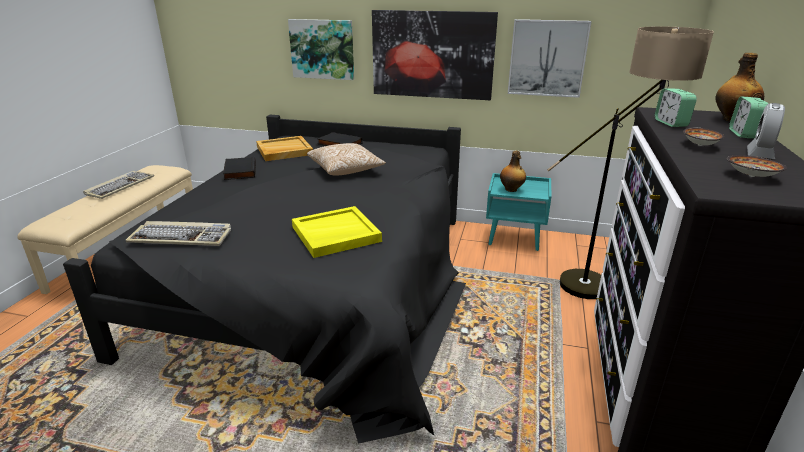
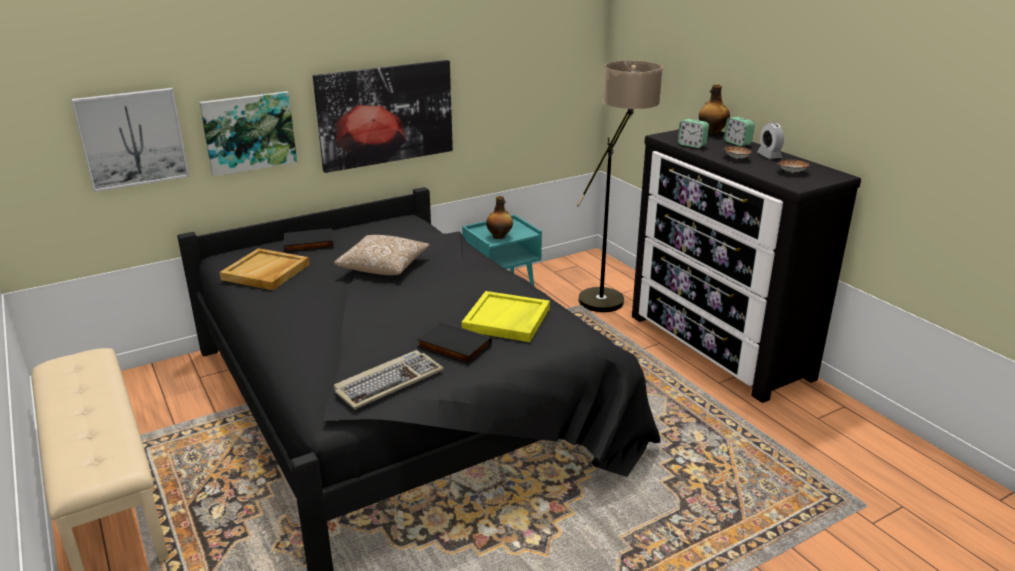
camera: 45 degrees left, 0 degrees up
keyboard [83,171,154,199] -> none
black book [223,157,256,180] -> black book moved to [417,322,492,364]
picture [508,19,591,98] -> picture moved to [71,88,190,192]

